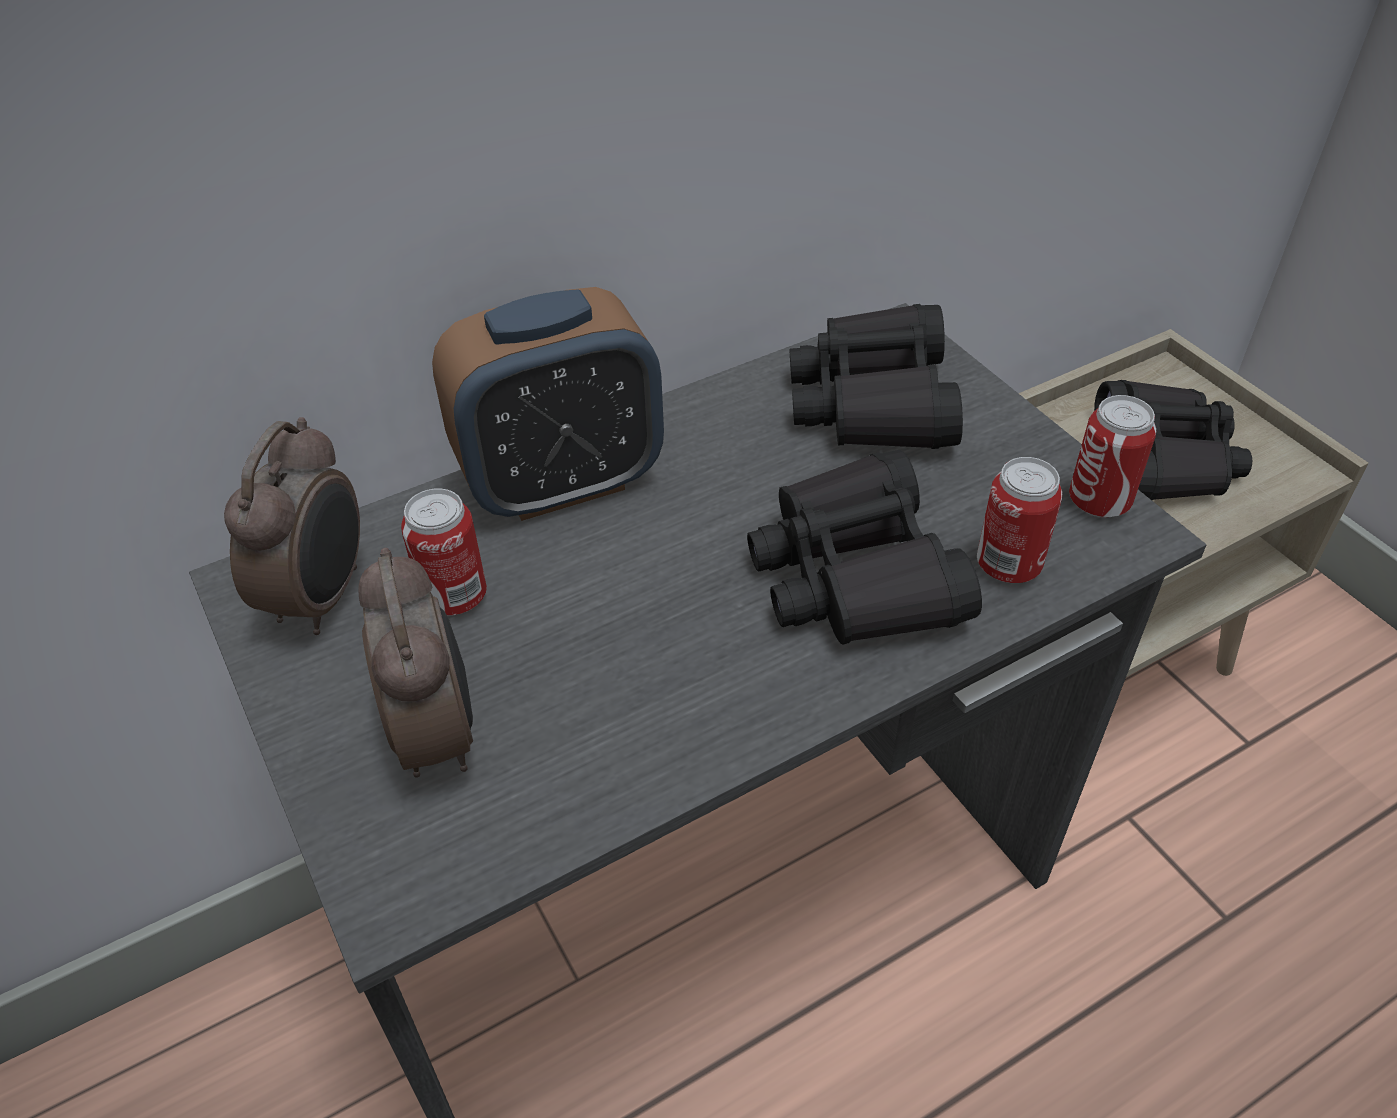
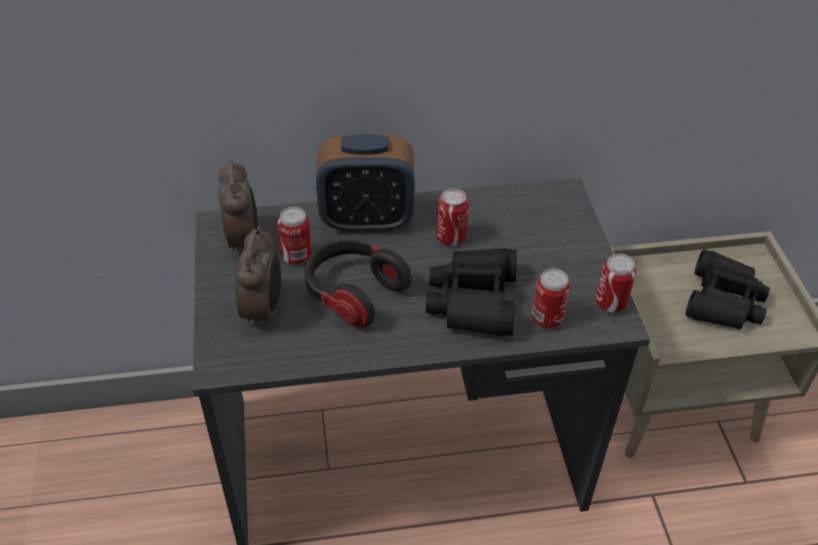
camera: 20 degrees right, 0 degrees up
alarm clock [224,417,360,635] -> alarm clock turned 45 degrees counterclockwise [219,159,258,253]
black binoculars [789,304,963,449] -> none
none -> headphones [305,239,412,327]
none -> can [436,188,469,246]

